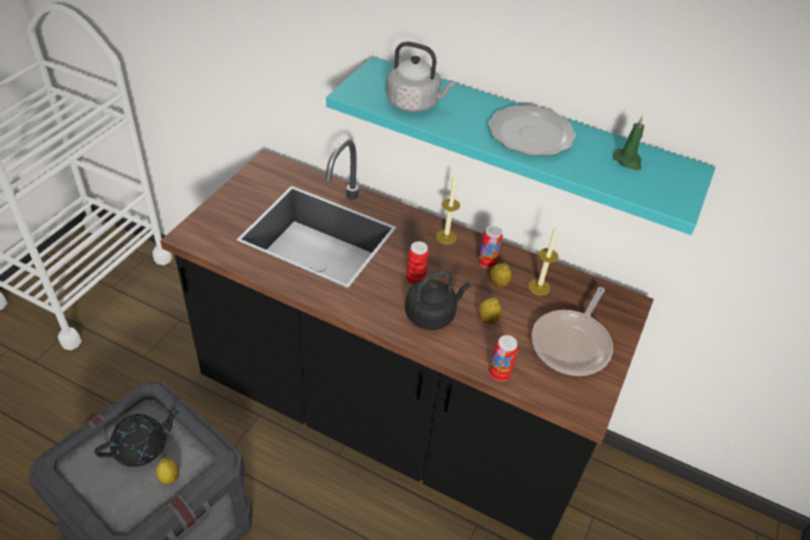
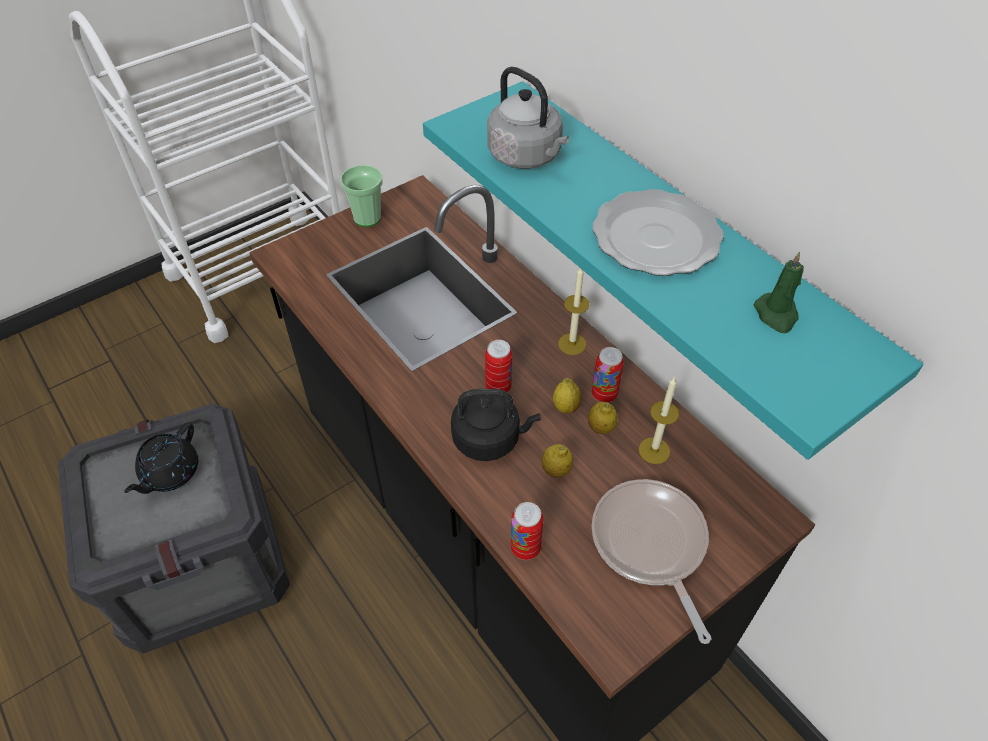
camera: 30 degrees right, 5 degrees up
black teapot [95,410,179,467] -> black teapot turned 120 degrees clockwise [124,422,198,494]
lemon [156,459,179,484] -> lemon moved to [553,378,582,414]
frying pan [532,287,613,376] -> frying pan turned 105 degrees clockwise [592,479,711,644]
none -> cup [340,165,383,227]

